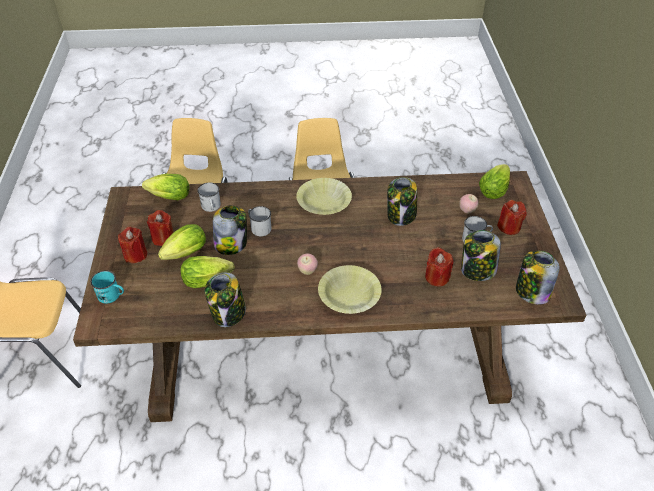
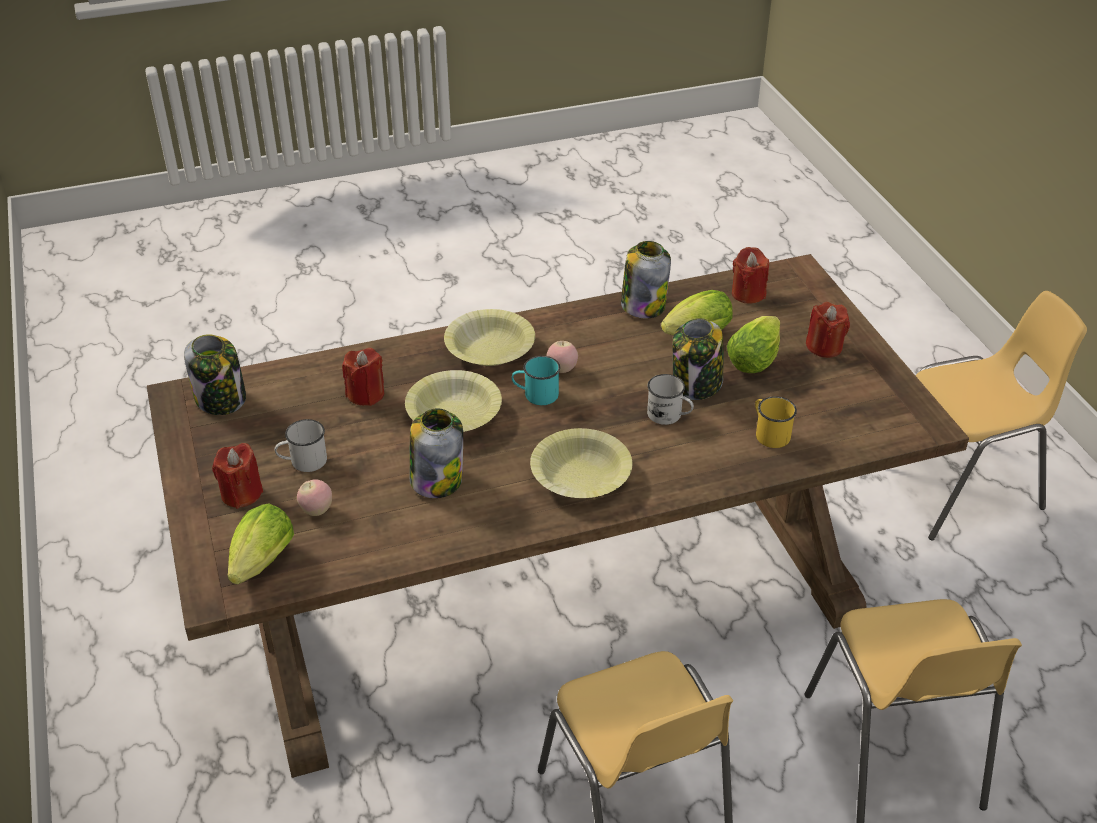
camera: 165 degrees right, 5 degrees down
turquoise mug [91,270,124,304] -> turquoise mug moved to [512,356,560,405]
lettuce [142,174,189,200] -> none
red candle [147,210,174,246] -> red candle moved to [732,247,769,303]
white mug [198,183,221,212] -> yellow mug [755,396,797,448]
jar [461,230,501,281] -> none
none -> yellow bowl [405,370,502,432]

